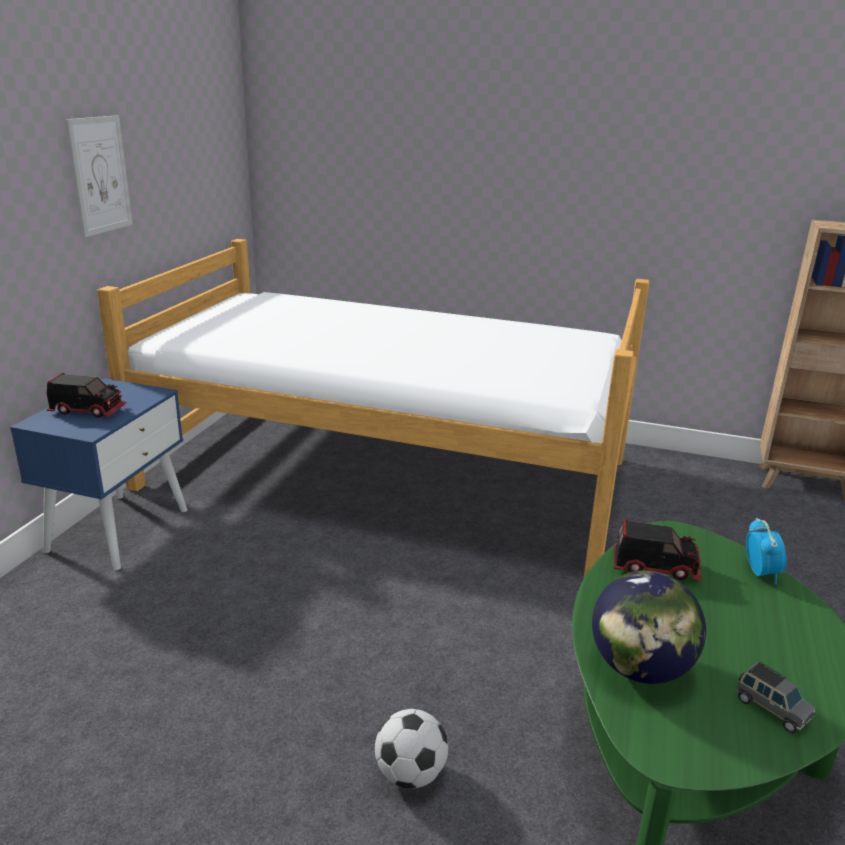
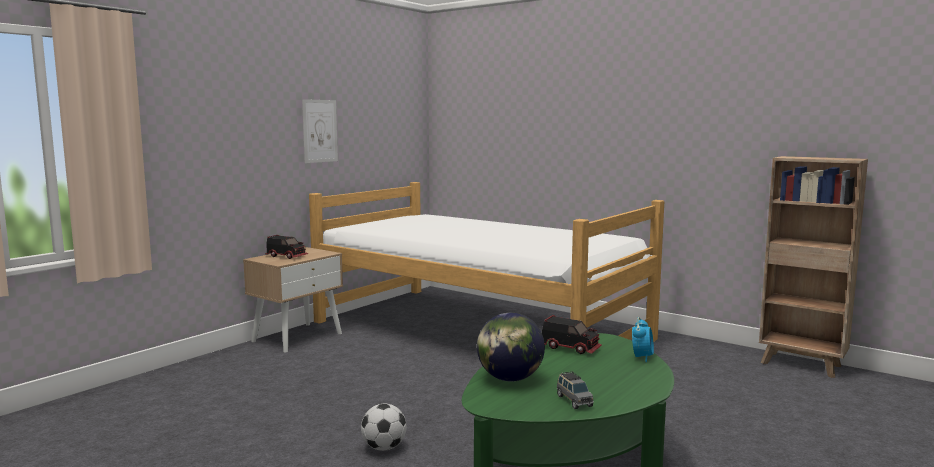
camera: 20 degrees right, 15 degrees down
blue nightstand [10,378,187,570] -> beige nightstand [243,247,343,353]

